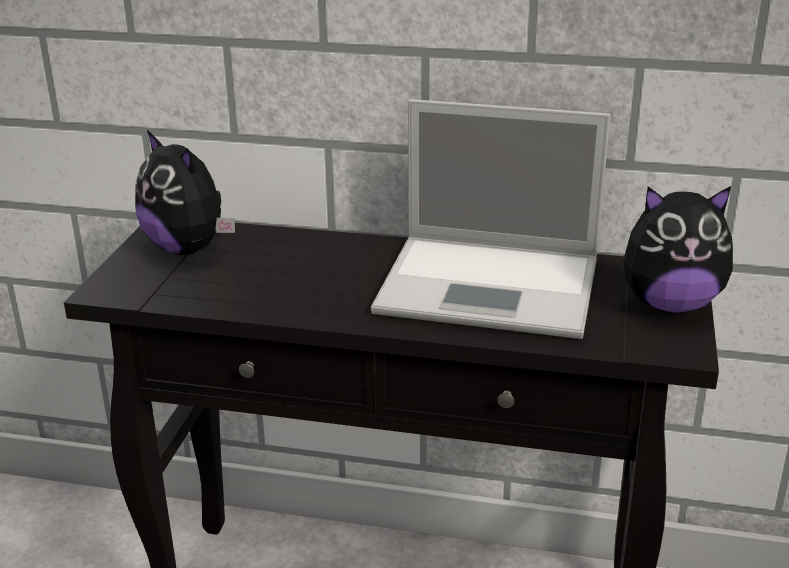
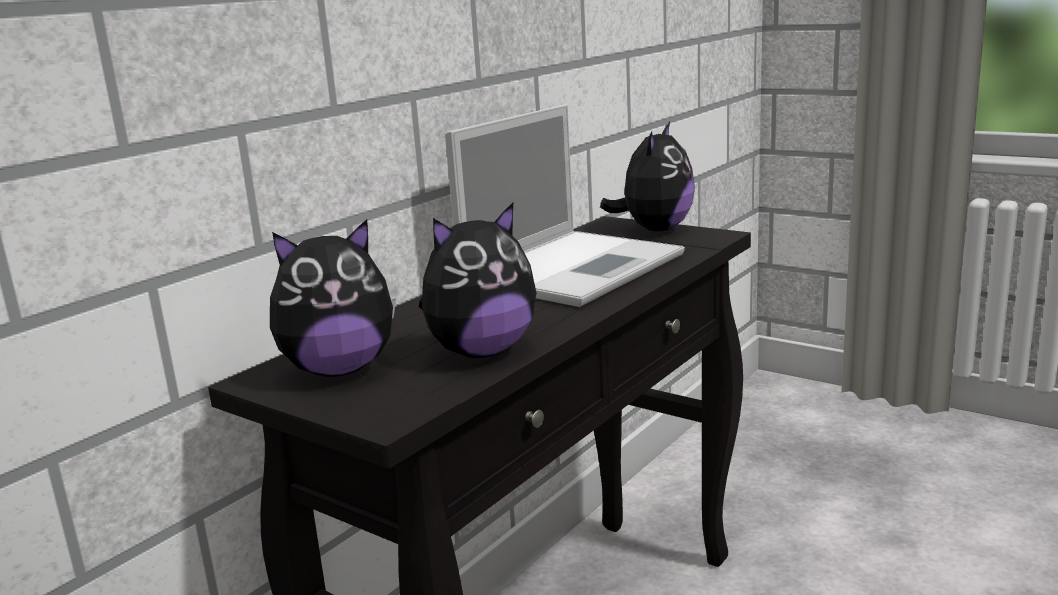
camera: 65 degrees left, 10 degrees down
none -> plush toy [419,203,536,358]

